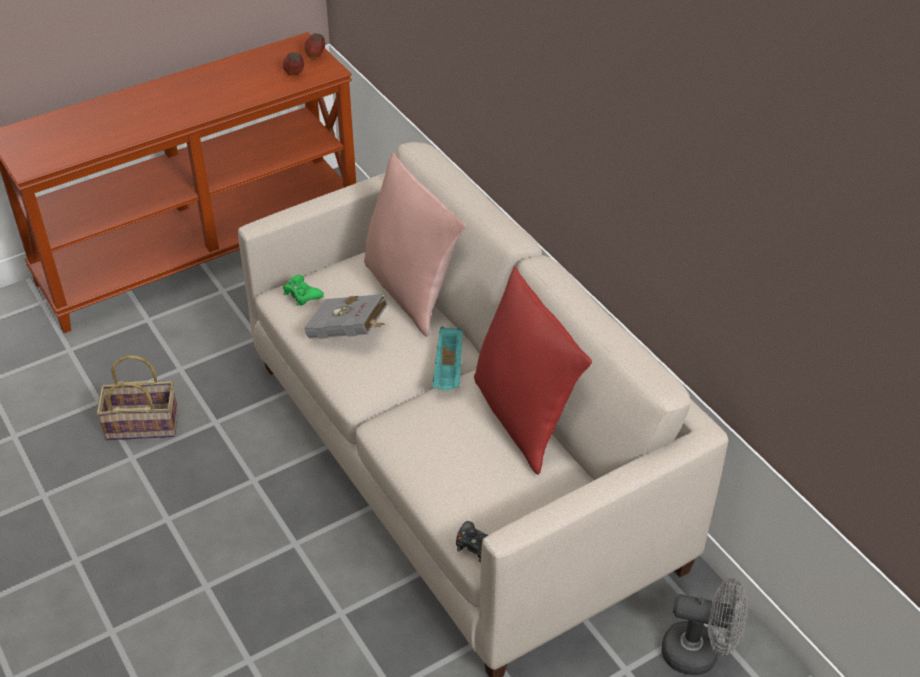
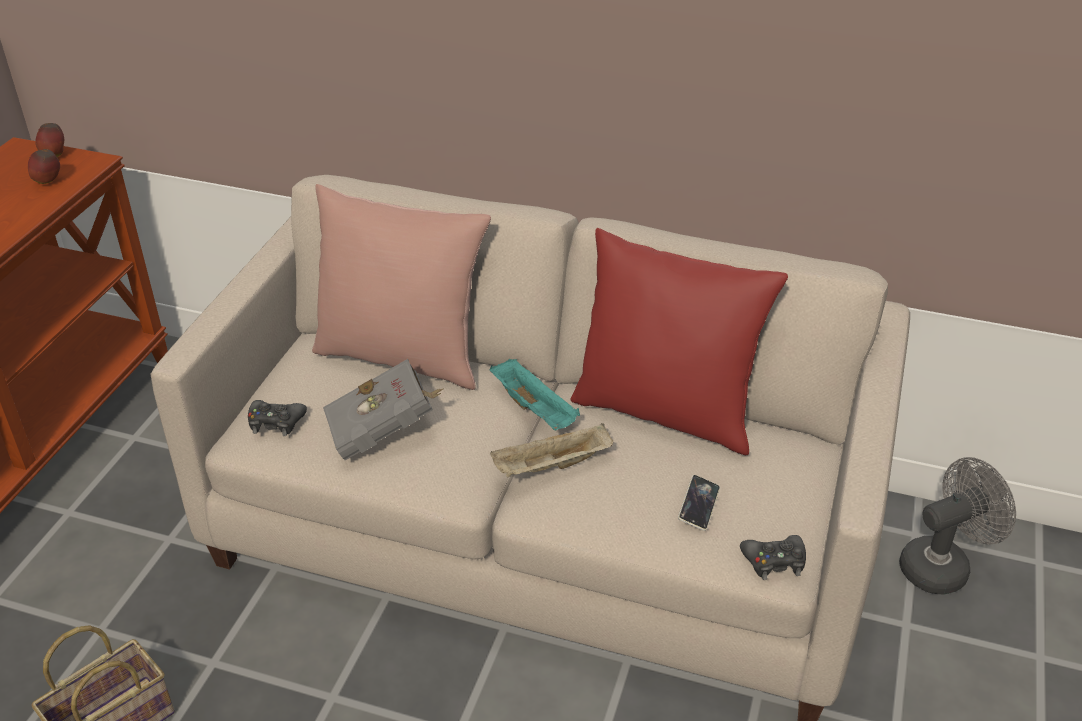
camera: 40 degrees left, 5 degrees down
green game controller [283,275,324,306] -> black game controller [248,400,307,436]
none -> beige tray [490,423,613,477]
none -> phone [678,475,720,531]

